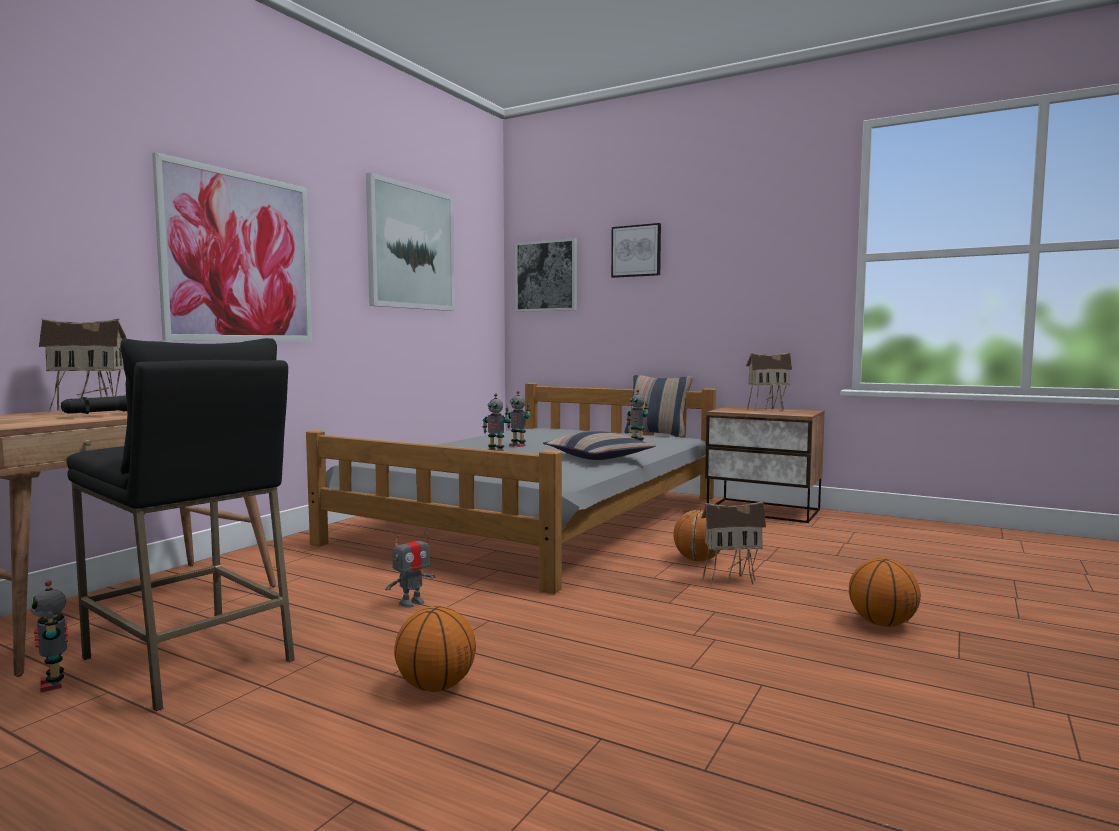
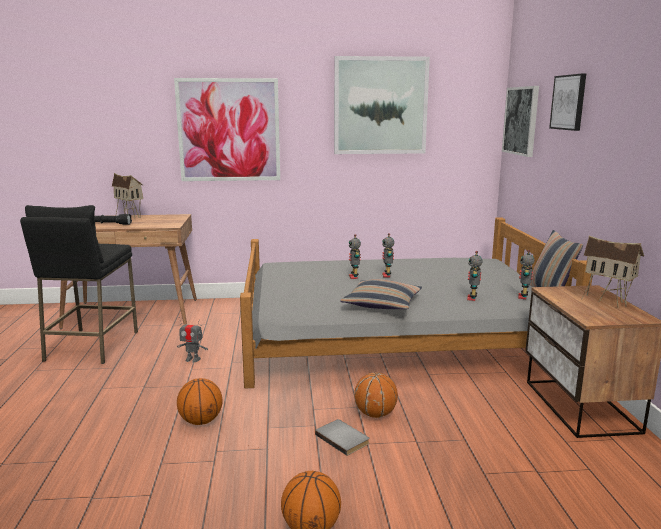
camera: 55 degrees right, 10 degrees up
toy robot [31,580,68,692] -> toy robot moved to [518,250,535,299]
basketball [394,606,476,692] -> basketball moved to [177,378,223,425]
toy house [701,501,766,586] -> grey book [315,419,369,456]

